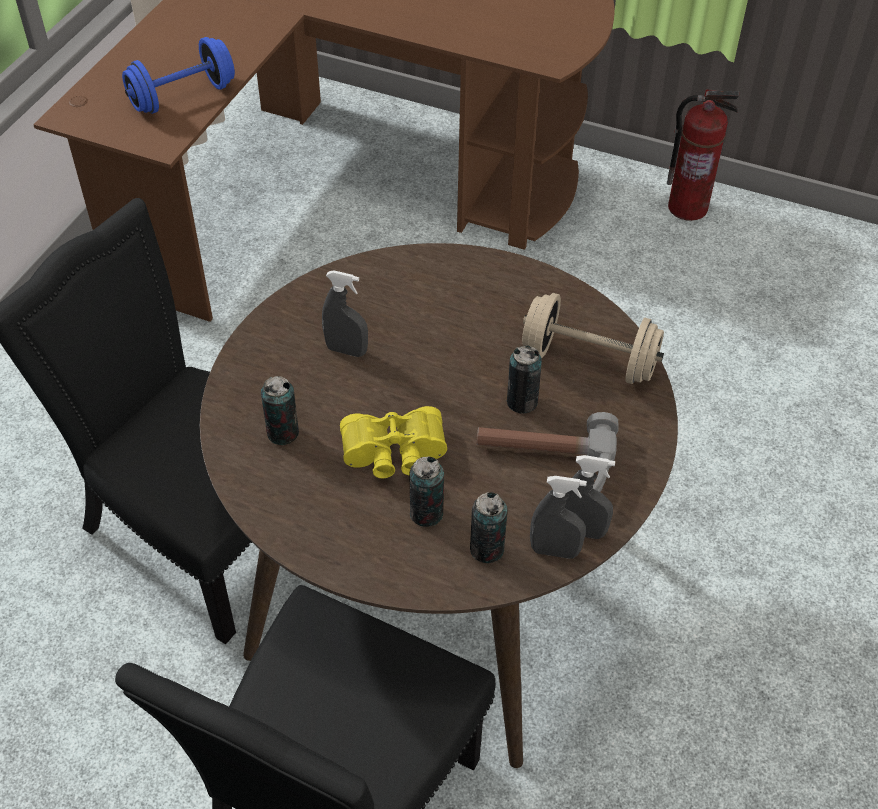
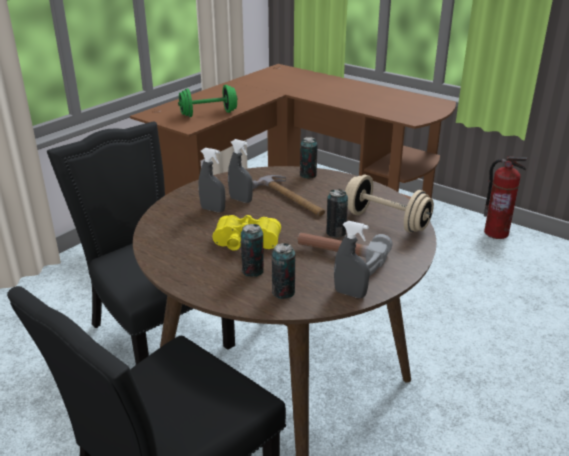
camera: 15 degrees right, 20 degrees down
blue dumbbell [122,37,235,114] -> green dumbbell [178,85,238,117]
can [261,376,299,445] -> can moved to [300,137,318,179]
grey spray bottle [530,476,587,559] -> grey spray bottle moved to [198,148,225,212]
none -> hammer [252,175,325,216]

